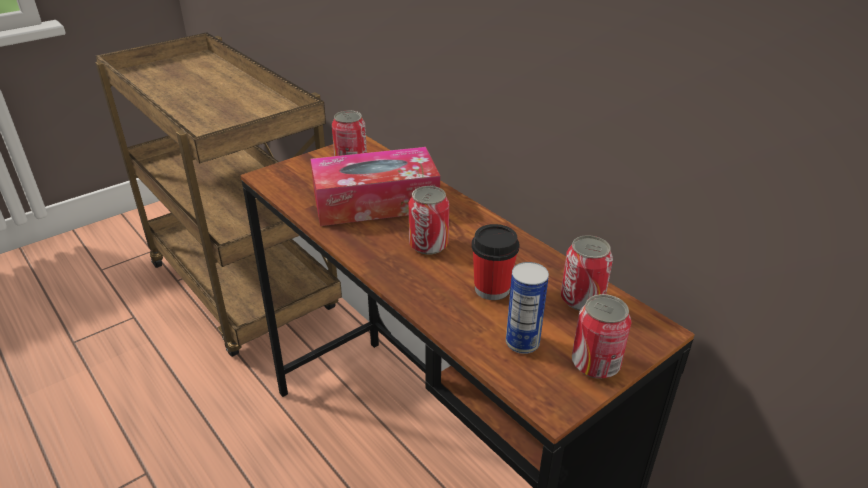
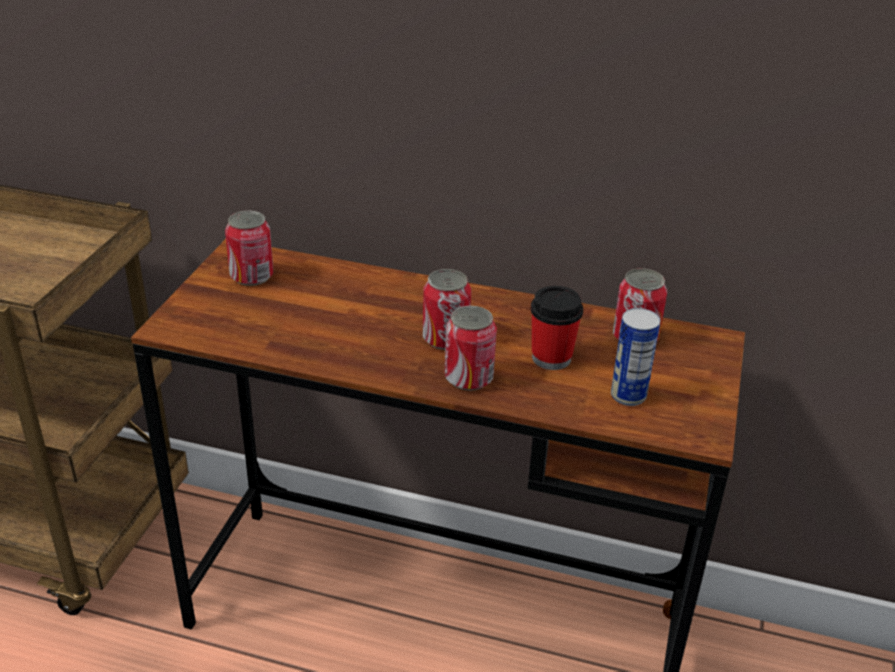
camera: 35 degrees left, 0 degrees up
tissue box [310,147,440,226] -> none
can [572,294,632,379] -> can moved to [444,306,497,391]

